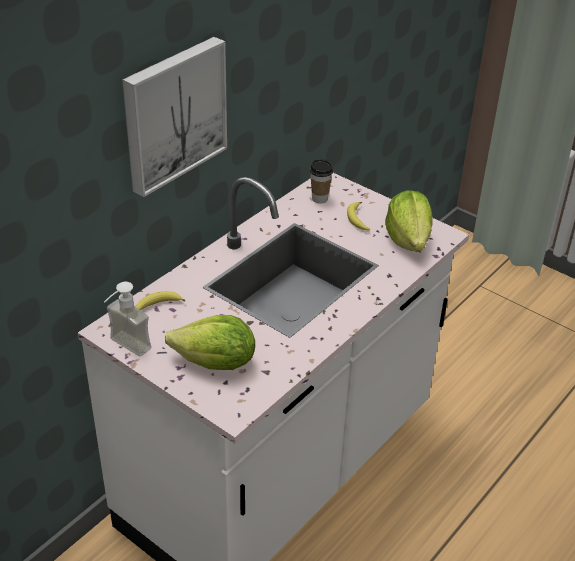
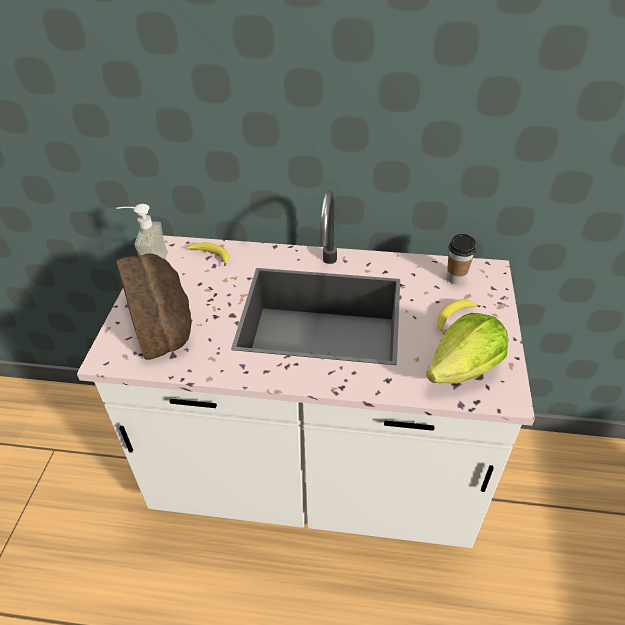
camera: 60 degrees right, 5 degrees up
picture [122,37,227,197] -> none
lettuce [165,315,255,370] -> bread [117,253,192,360]

